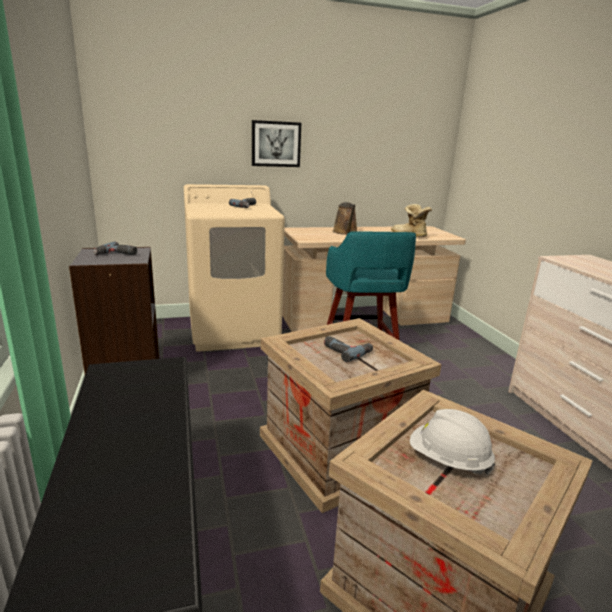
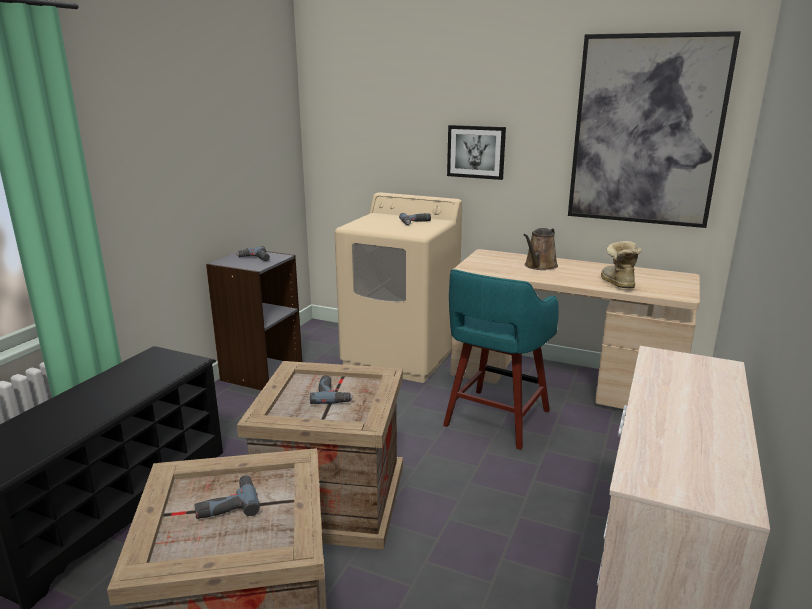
camera: 40 degrees right, 0 degrees up
white hard hat [410,409,495,475] -> power drill [195,475,260,519]
none -> picture [568,31,741,228]

